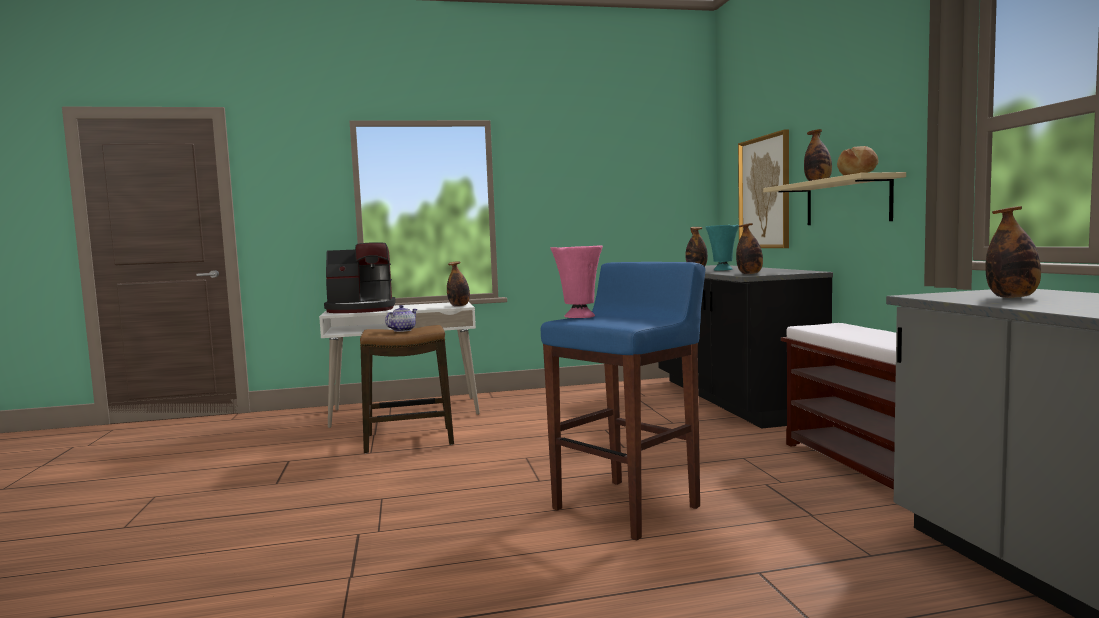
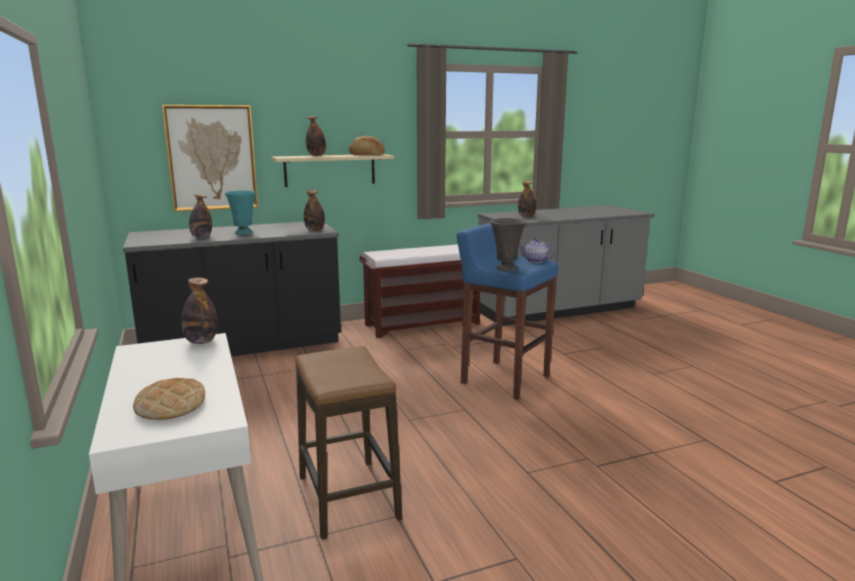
camera: 100 degrees left, 10 degrees up
coffee machine [324,242,396,313] -> bread [133,378,205,420]
teapot [385,305,417,332] -> teapot moved to [519,238,556,263]
pink vase [551,245,603,318] -> grey vase [490,218,526,271]

